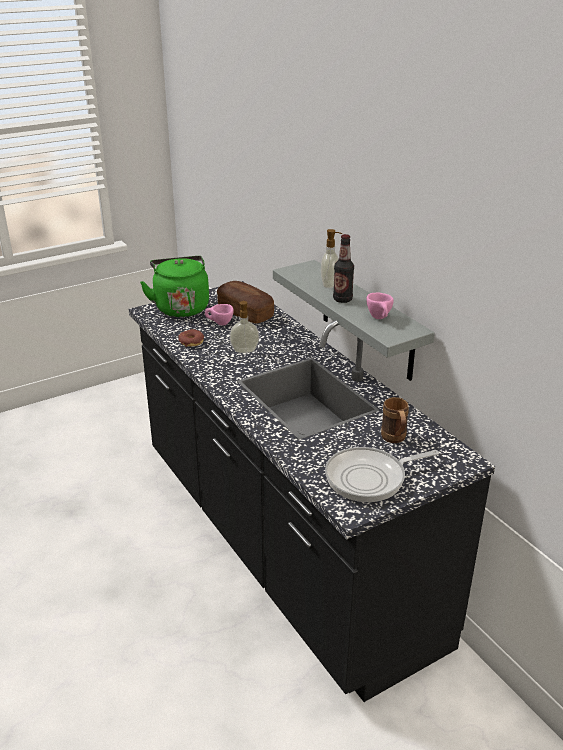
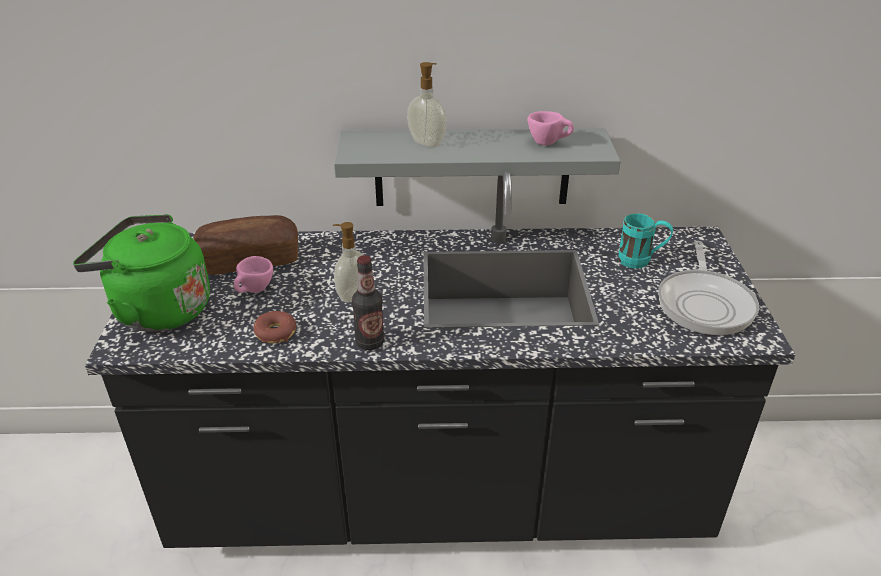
camera: 60 degrees left, 5 degrees up
bottle [333,234,354,303] -> bottle moved to [352,255,385,350]
brown mug [381,397,409,443] -> turquoise mug [618,213,673,269]

